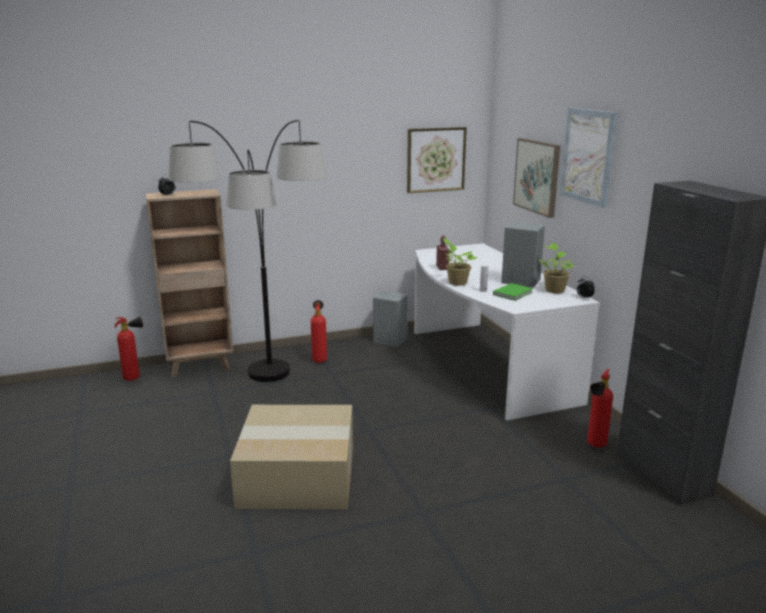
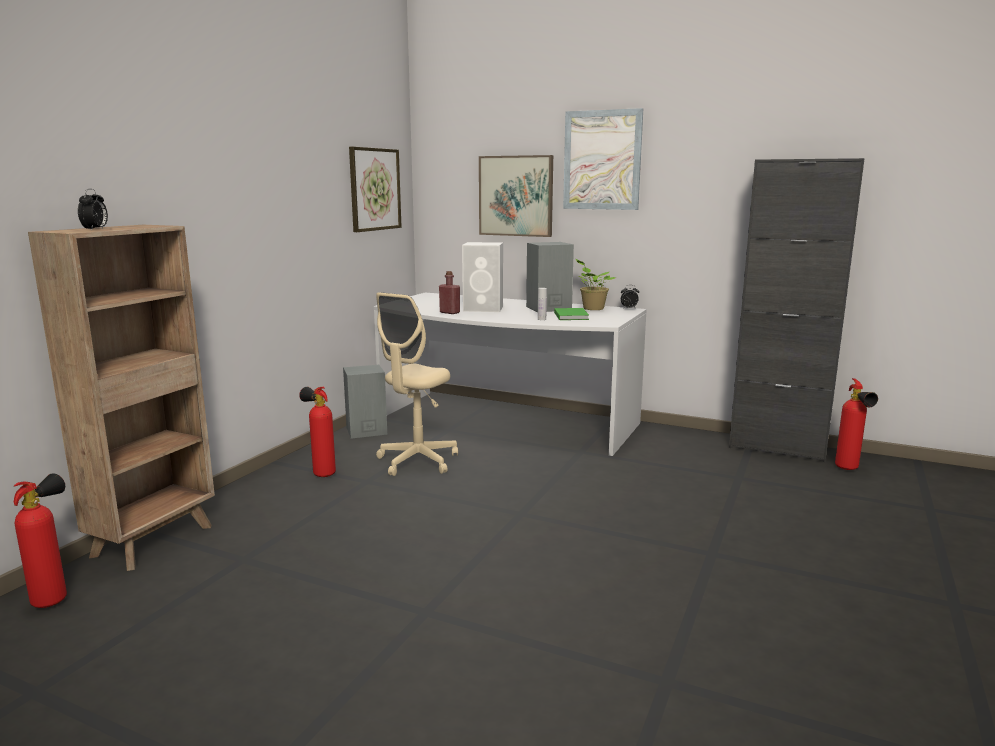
camera: 45 degrees left, 5 degrees down
floor lamp [168,120,327,382] -> none
cardboard box [230,405,353,509] -> none
potted plant [443,238,477,286] -> none
fire extinguisher [587,369,613,448] -> fire extinguisher moved to [835,378,878,470]
none -> beige office chair [376,292,458,476]
none -> white speaker [462,242,503,312]

